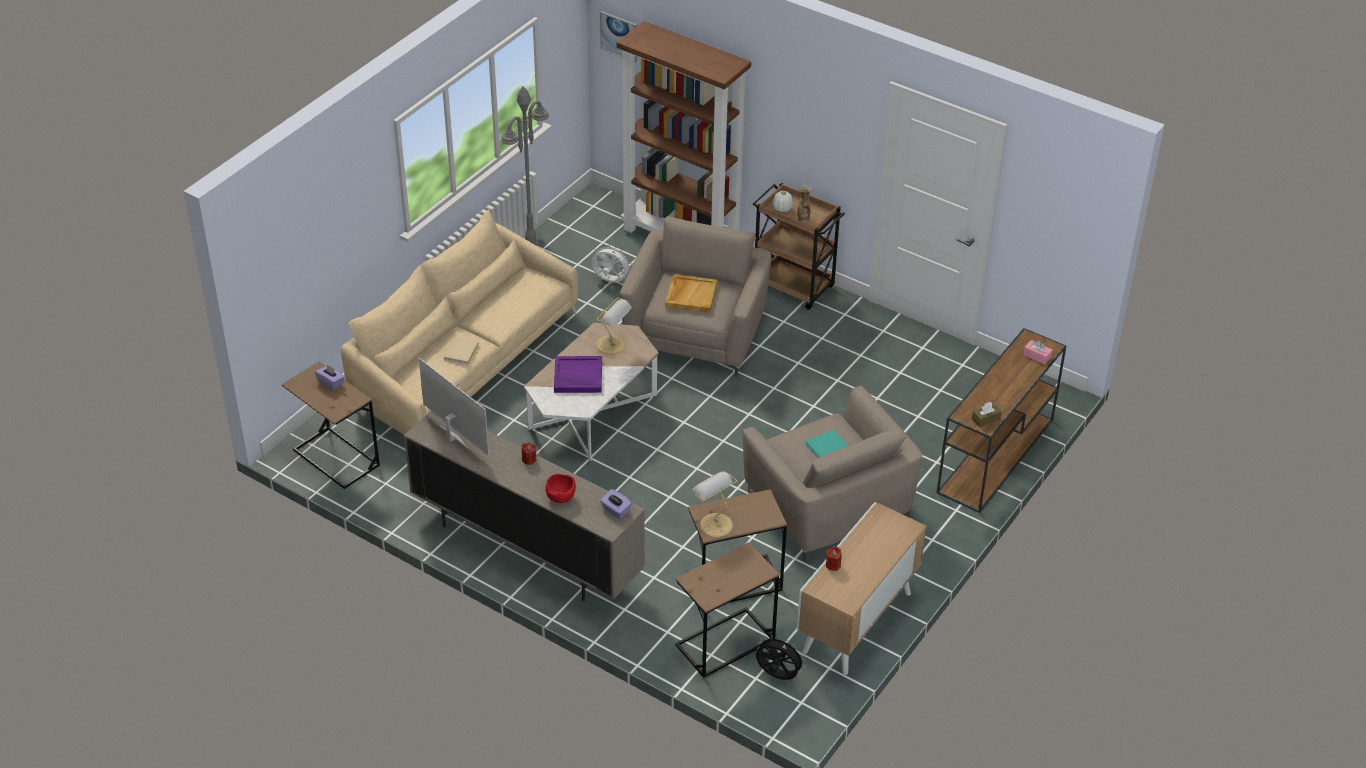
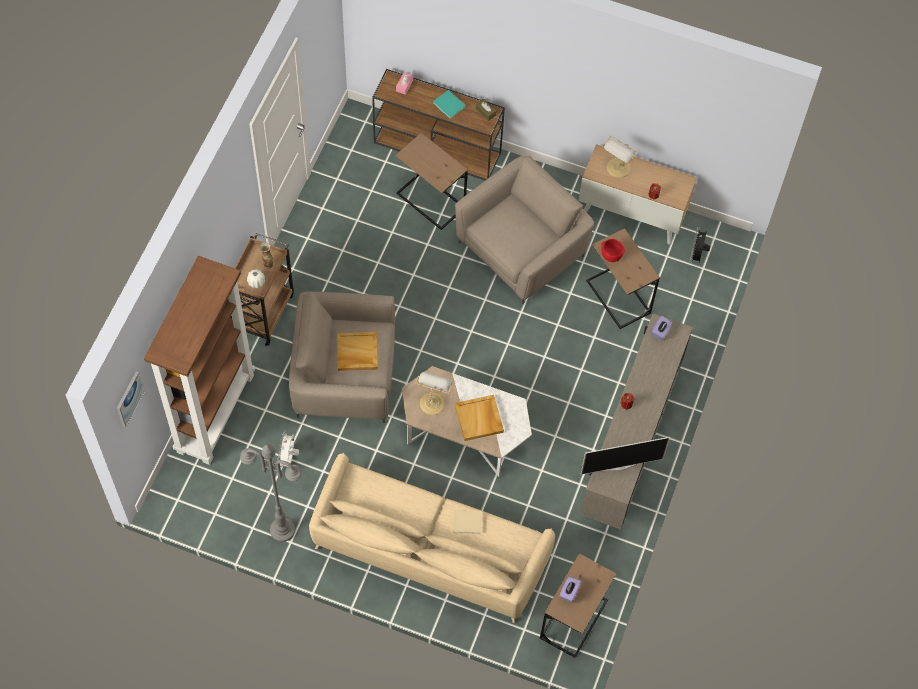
camera: 105 degrees left, 20 degrees up
television [419,358,489,456] -> television turned 135 degrees counterclockwise [581,437,670,475]
red bowl [546,474,576,503] -> red bowl moved to [601,239,625,262]
purple tray [554,356,602,393] -> beige tray [455,395,504,441]
brown side table [675,542,780,678] -> brown side table moved to [395,133,468,230]
table lamp [692,472,737,537] -> table lamp moved to [604,136,638,178]
turquoise book [805,429,848,458] -> turquoise book moved to [433,90,466,119]

